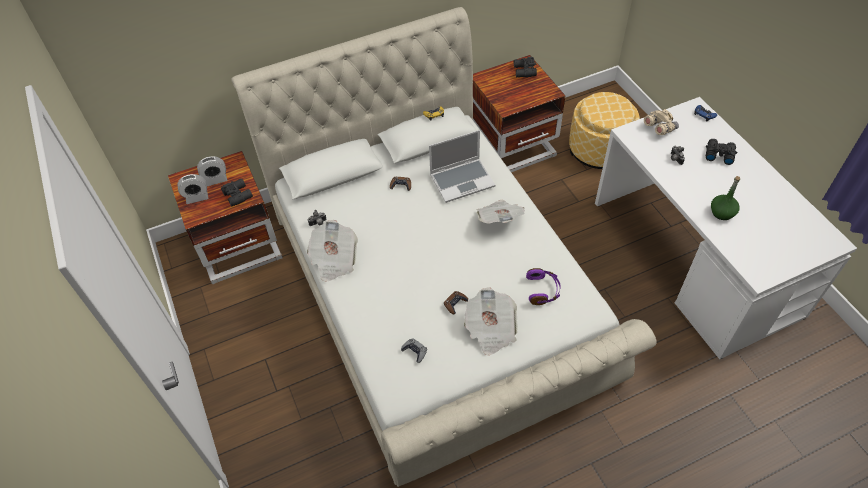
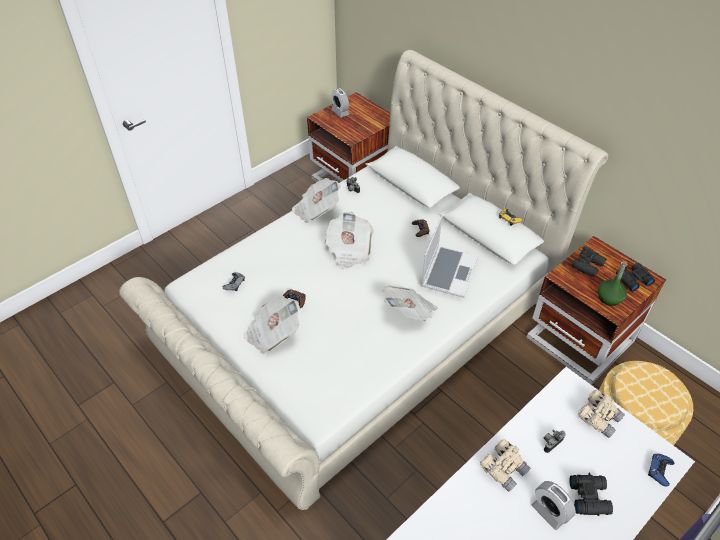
camera: 70 degrees right, 5 degrees down
alarm clock [197,156,227,186] -> alarm clock moved to [532,481,576,530]
black binoculars [221,178,253,206] -> black binoculars moved to [571,246,607,277]
laptop [429,130,495,203] -> laptop turned 120 degrees counterclockwise [421,216,478,298]
purple headphones [526,268,560,305] -> none
green bottle [711,176,740,220] -> green bottle moved to [598,261,627,306]
none -> newspaper [325,212,374,269]
none -> beige binoculars [480,439,530,492]

